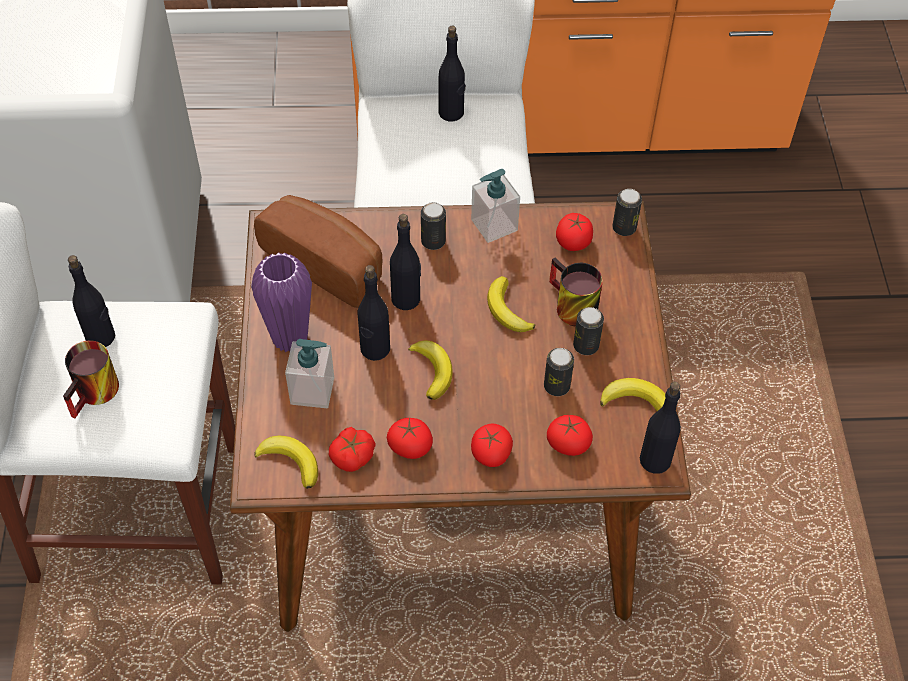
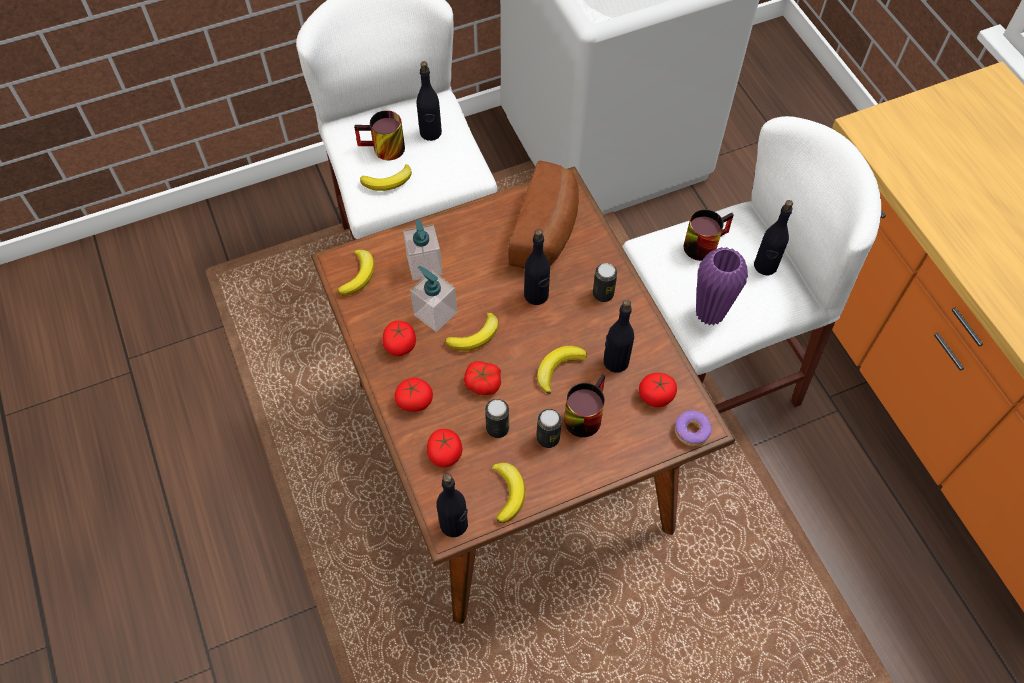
camera: 70 degrees right, 5 degrees up
purple vase [251,252,312,352] -> purple vase moved to [696,247,748,325]
tomato [329,427,376,472] -> tomato moved to [464,361,501,395]
black bottle [358,265,390,361] -> black bottle moved to [604,299,634,373]
soap dispenser [471,169,520,243] -> soap dispenser moved to [410,266,457,332]
can [612,189,642,236] -> donut [675,410,712,446]
none -> banana [360,164,412,191]
none -> mug [684,209,734,261]

